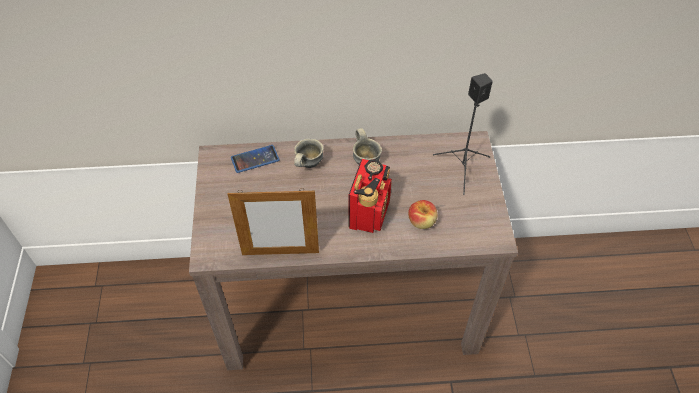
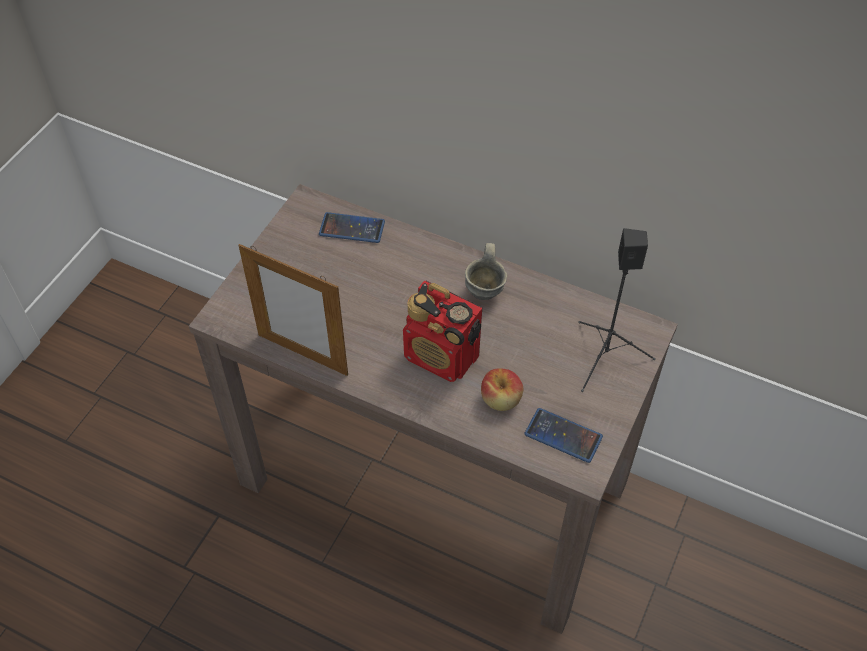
camera: 30 degrees right, 0 degrees up
grey mug [294,139,324,168] -> none
radio [348,159,392,233] -> radio turned 75 degrees clockwise [403,281,482,382]
none -> phone [524,408,603,463]

